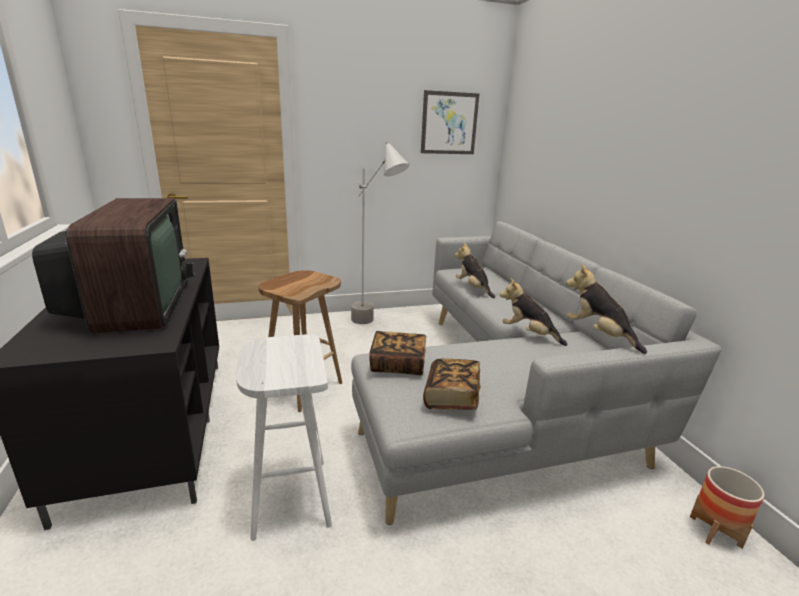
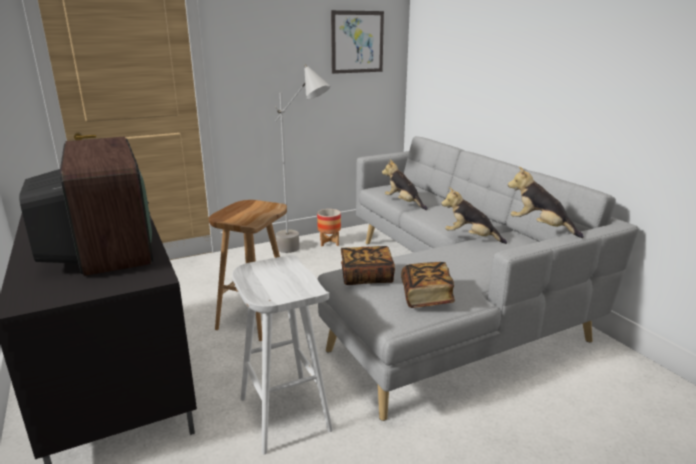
camera: 10 degrees left, 0 degrees up
planter [690,466,764,549] -> planter moved to [317,209,341,246]

